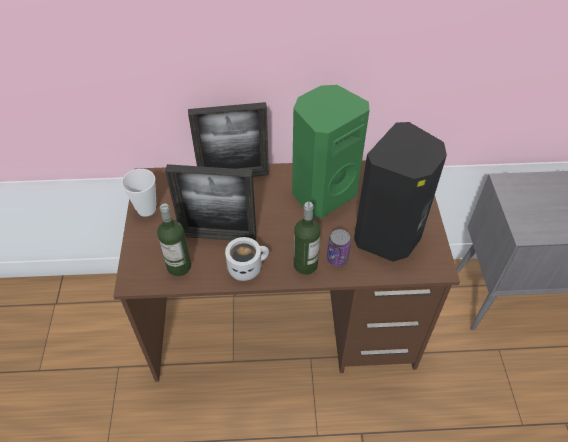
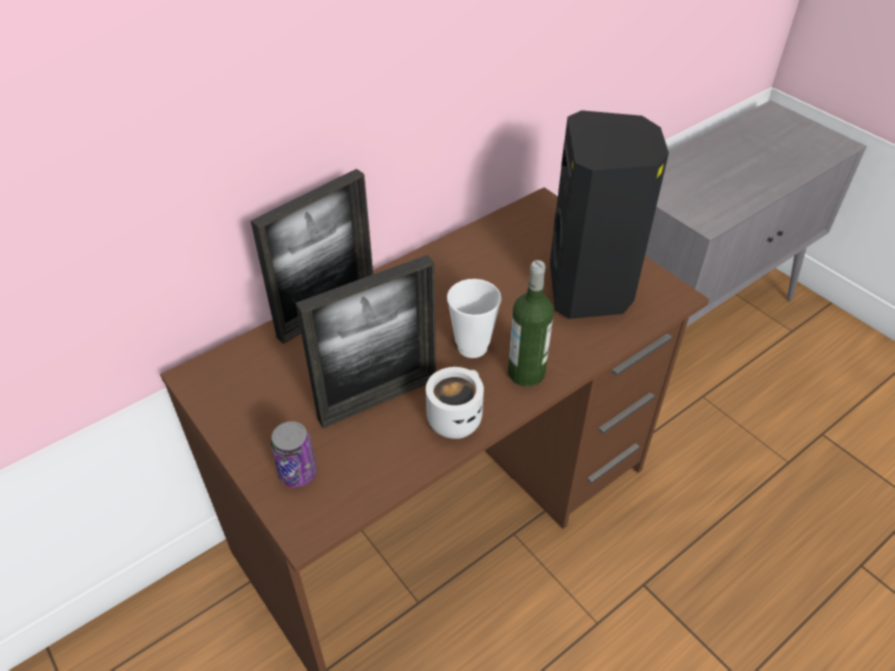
camera: 35 degrees left, 5 degrees down
cup [121,169,156,217] -> cup moved to [447,279,502,358]
bottle [157,203,191,276] -> none
green speaker [292,85,370,218] -> none
can [327,229,351,267] -> can moved to [271,421,317,488]

